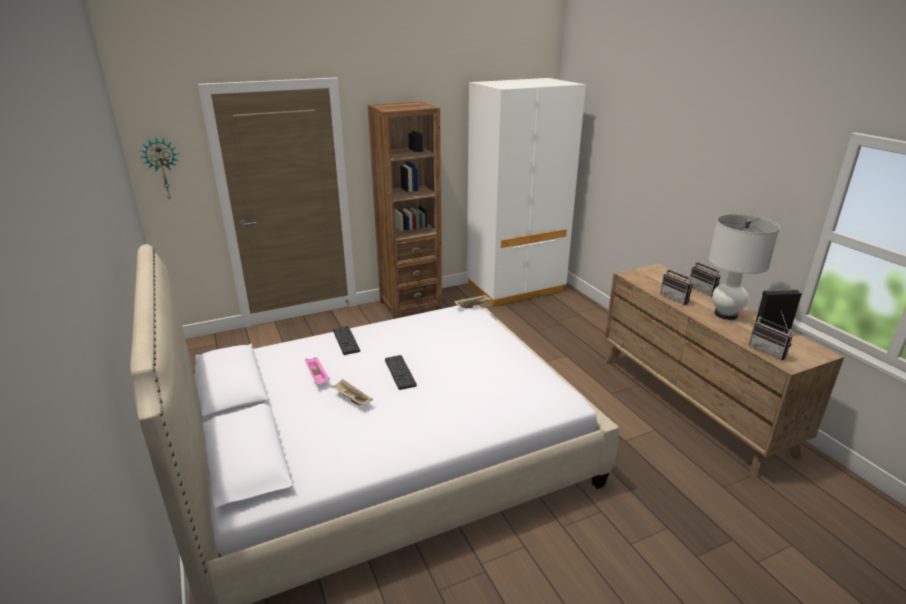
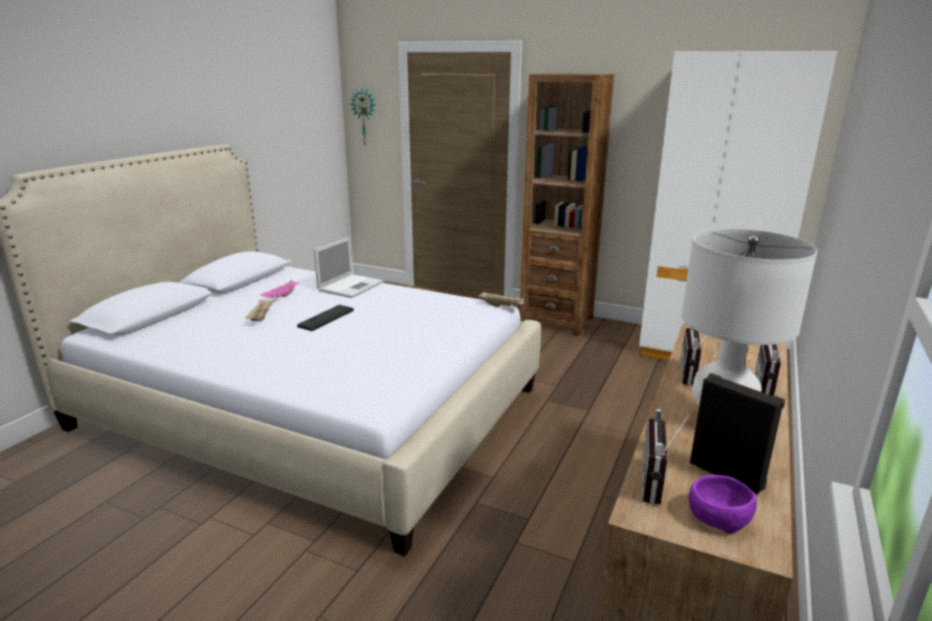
camera: 50 degrees right, 5 degrees down
keyboard [333,326,360,355] -> laptop [314,237,384,298]
none -> purple bowl [689,475,757,533]

